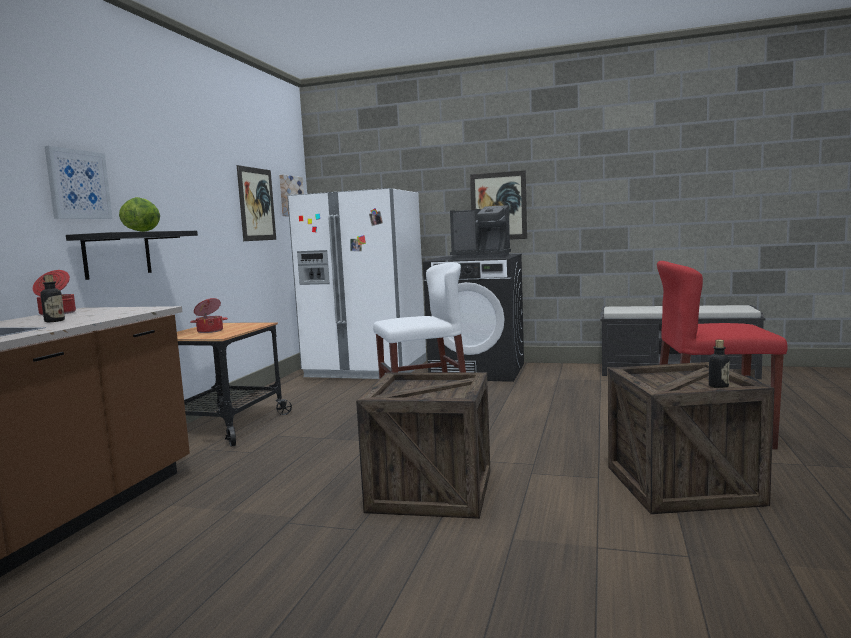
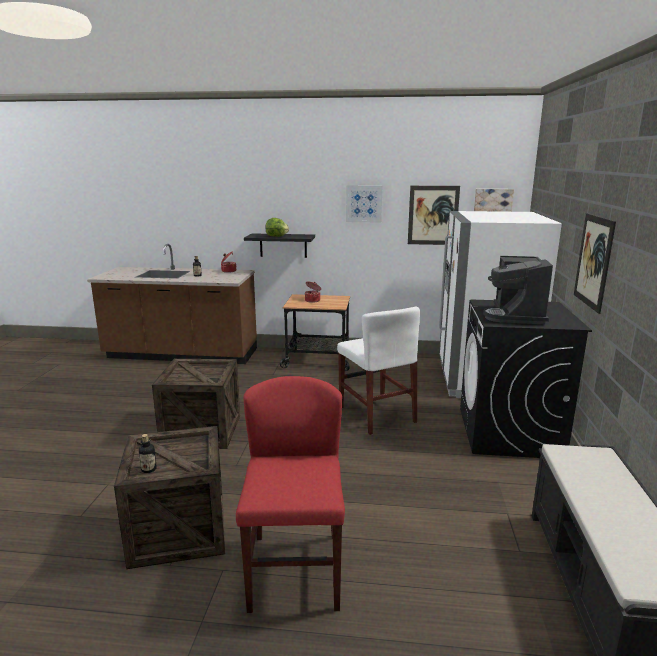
camera: 80 degrees right, 10 degrees up
picture [44,146,113,219] -> picture moved to [346,185,383,223]

